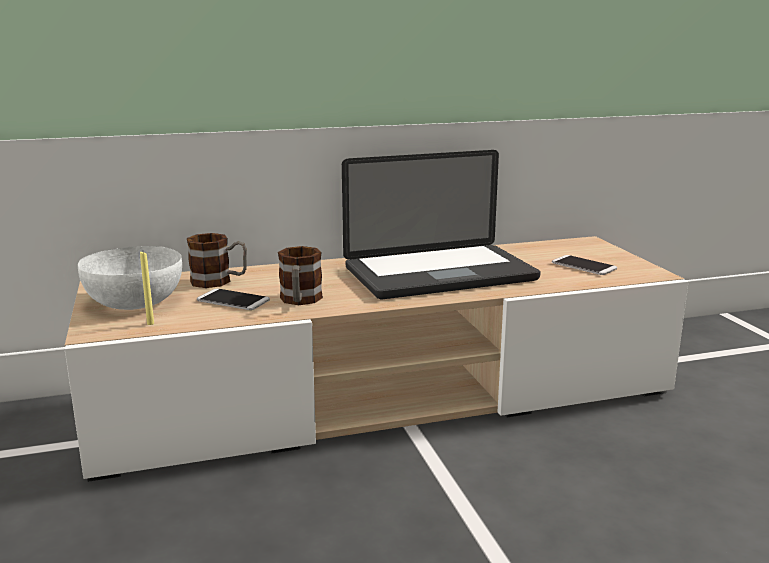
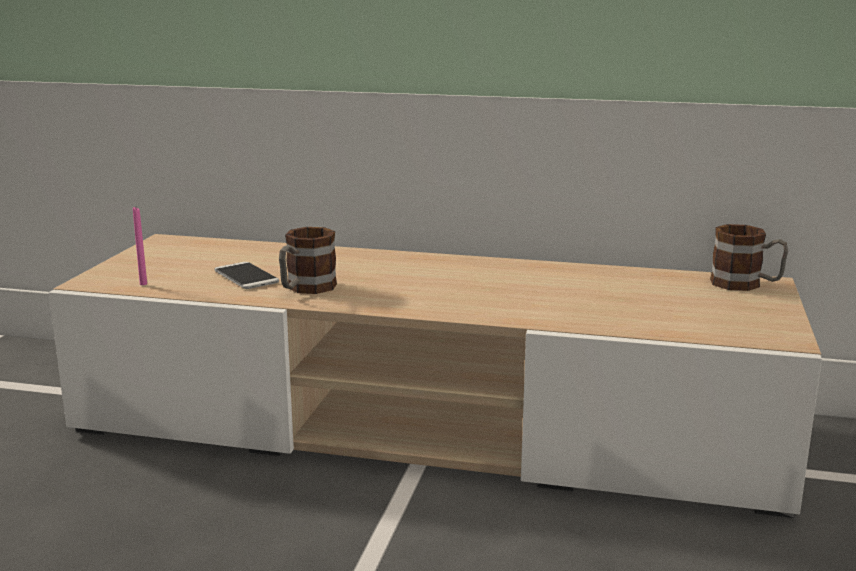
camera: 30 degrees right, 0 degrees up
white bowl [78,246,182,310] -> none
yellow candle [140,252,154,325] -> pink candle [133,207,147,285]
mug [187,233,247,288] -> mug moved to [710,224,788,291]
laptop [342,150,541,299] -> none
phone [552,255,617,275] -> none

